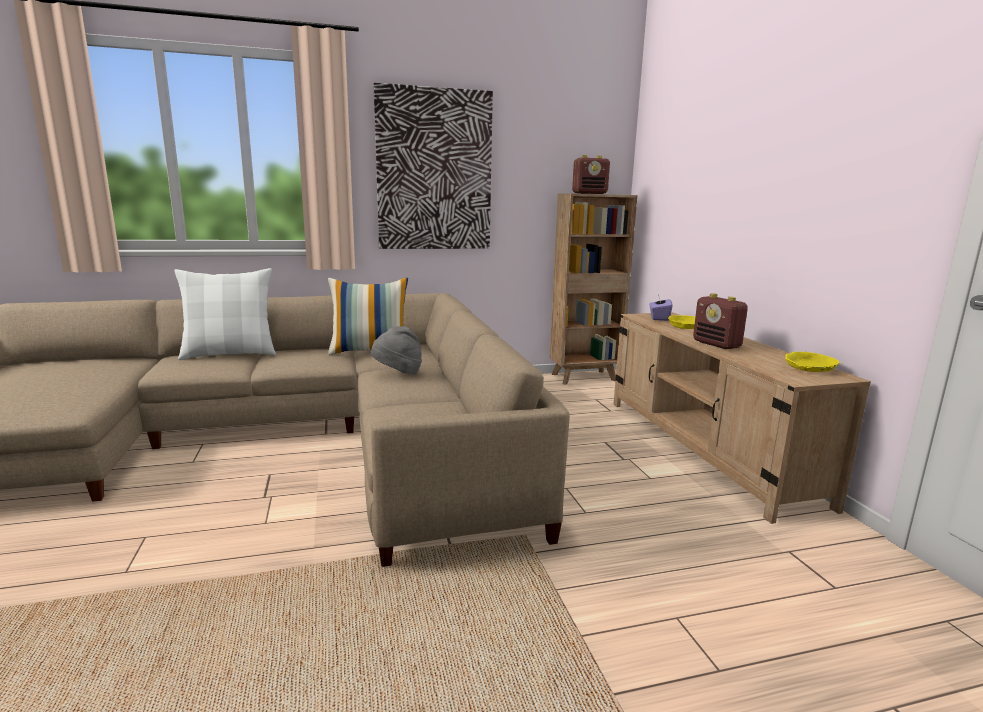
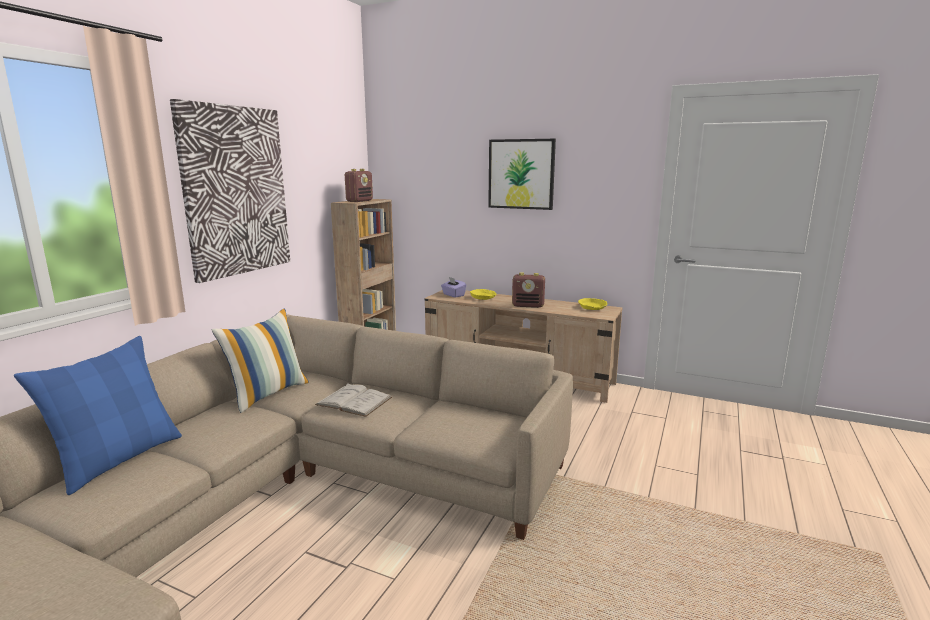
camera: 50 degrees left, 0 degrees up
white pillow [174,268,276,360] -> blue pillow [14,336,182,495]
grey hat [371,326,422,374] -> white book [315,383,392,417]
none -> picture [488,139,556,210]

